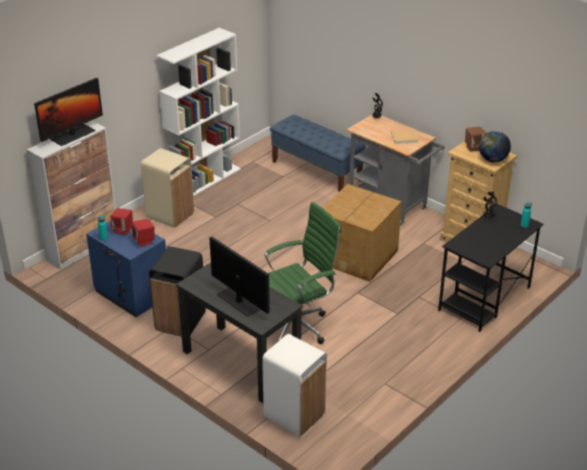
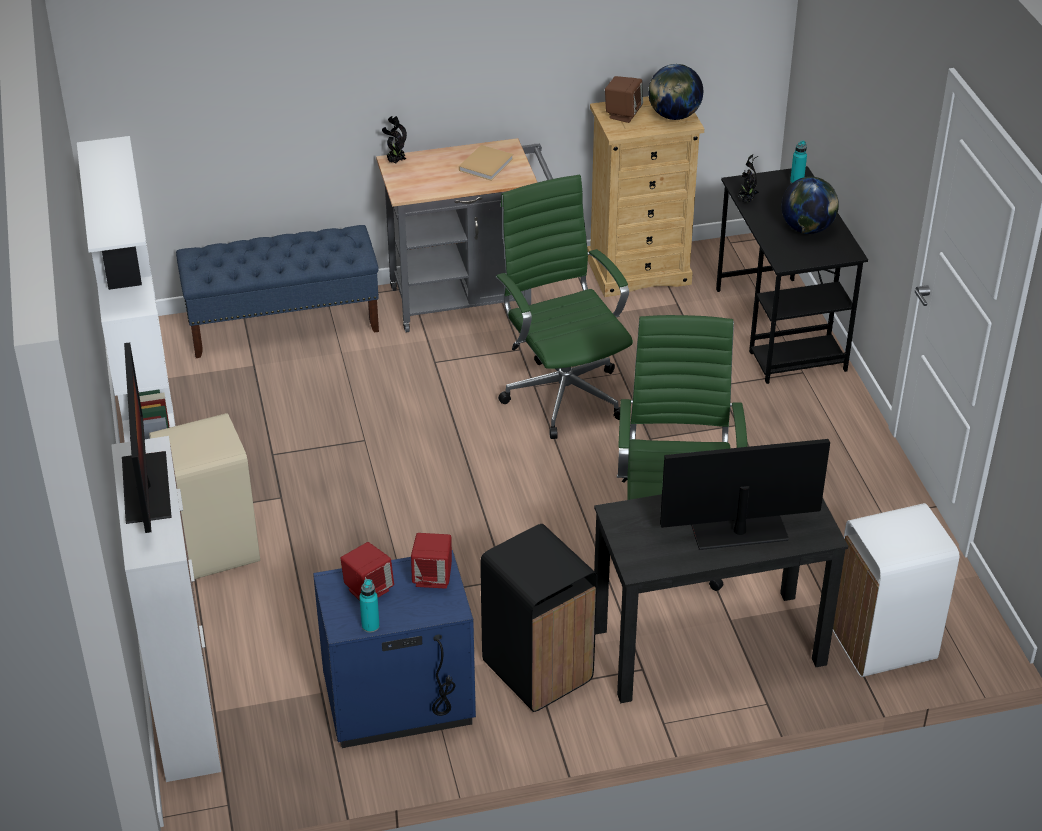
camera: 55 degrees left, 5 degrees up
cardboard box [323,184,402,282] -> green office chair [496,175,633,439]
none -> globe [781,177,839,234]

